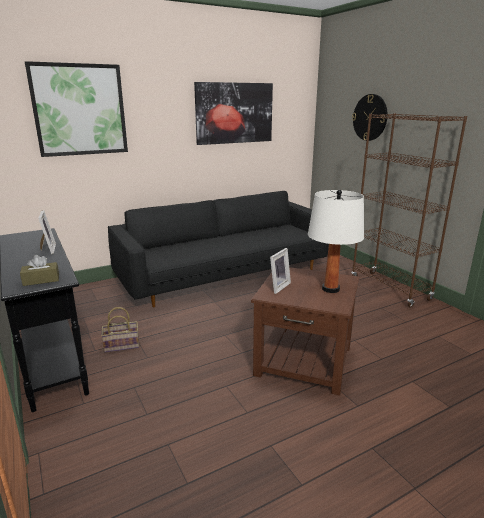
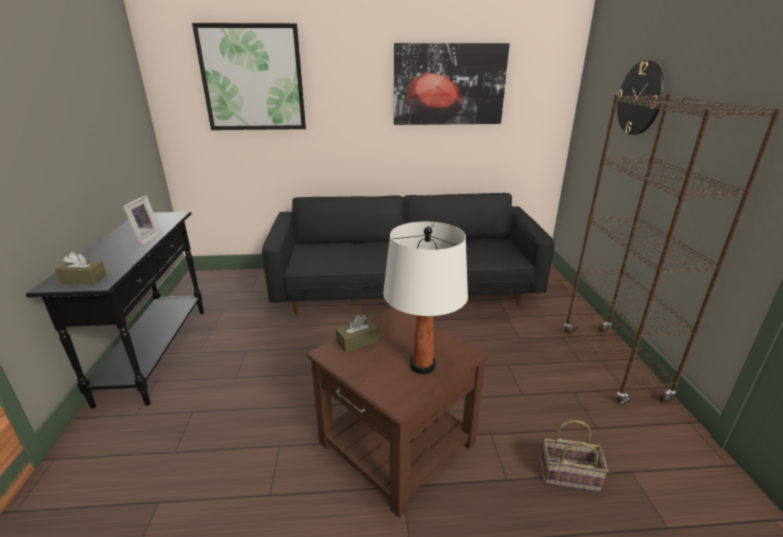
camera: 25 degrees right, 5 degrees up
basket [101,307,139,353] -> basket moved to [541,420,608,492]
picture frame [270,248,291,294] -> brown tissue box [336,315,379,353]

